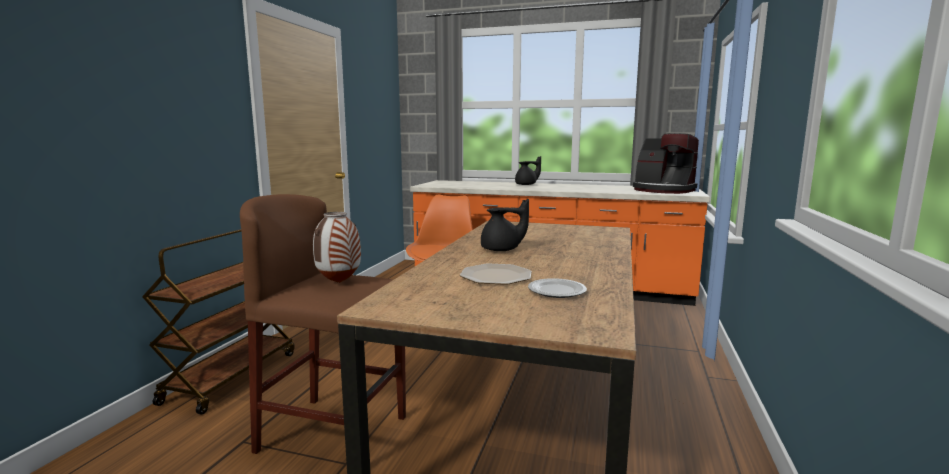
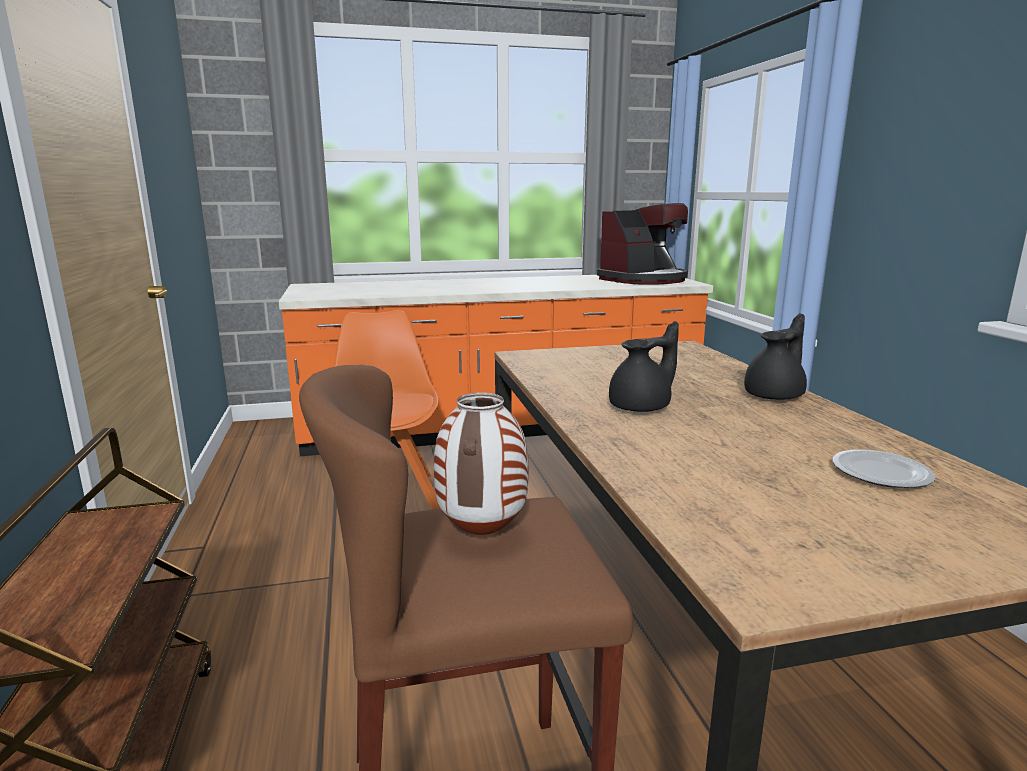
camera: 30 degrees left, 5 degrees up
plate [460,263,531,285] -> none
black teapot [515,156,541,185] -> black teapot moved to [744,313,807,400]
coffee machine [633,133,699,194] -> coffee machine turned 45 degrees counterclockwise [597,203,688,285]

